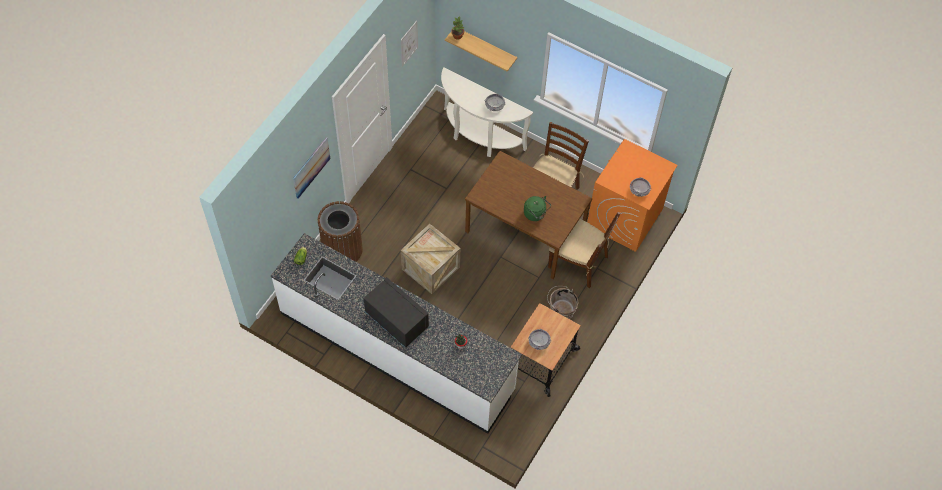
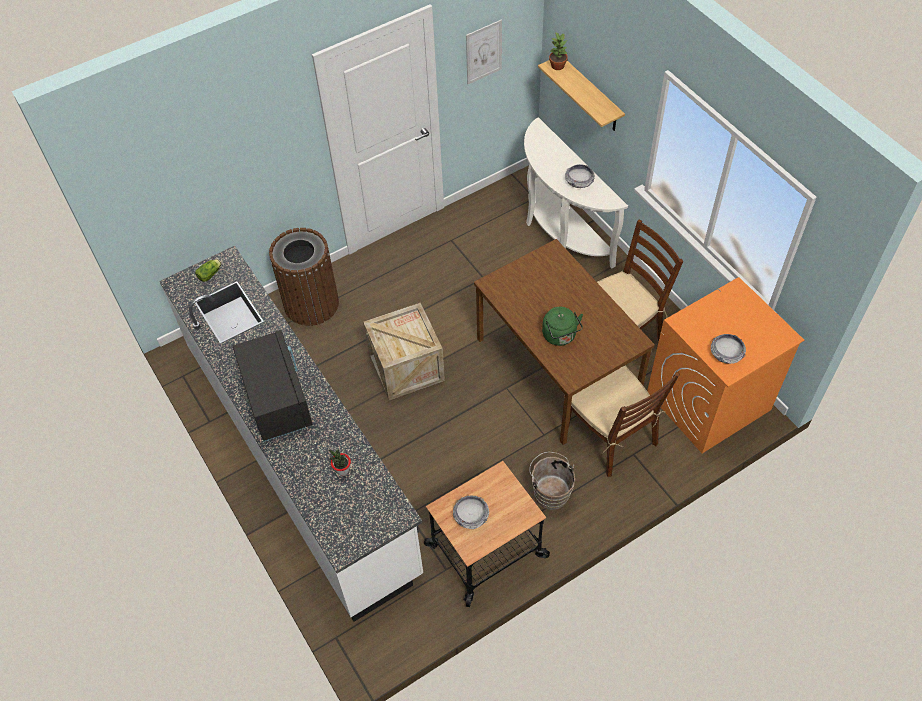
camera: 30 degrees right, 5 degrees down
picture [293,137,330,199] -> none

